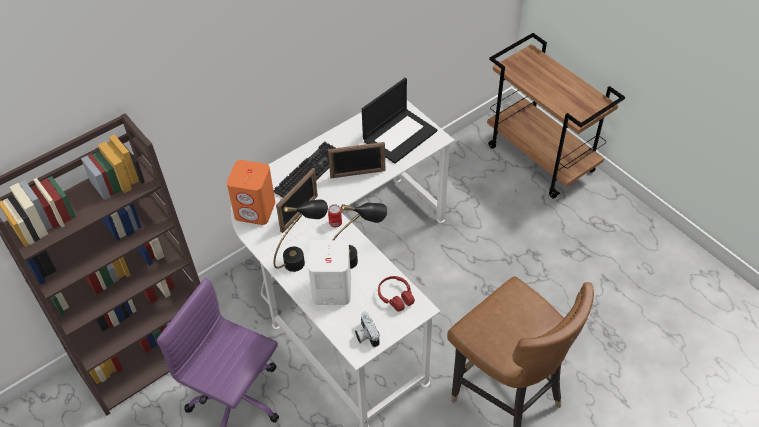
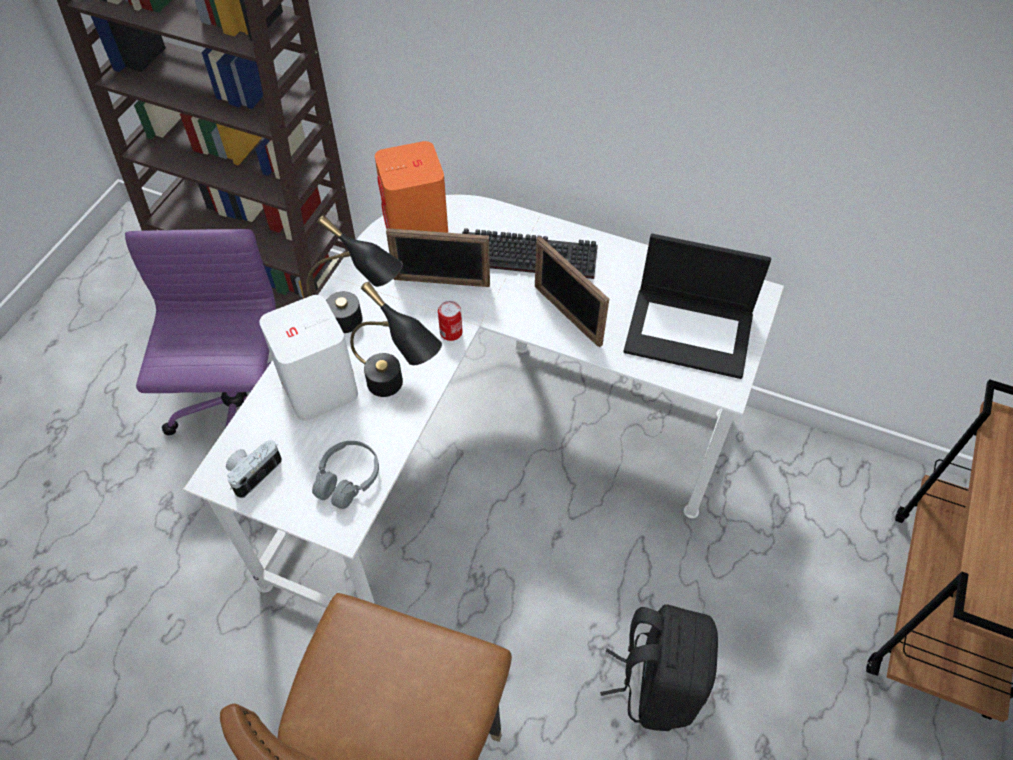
camera: 60 degrees right, 5 degrees up
red headphones [378,276,415,312] -> grey headphones [312,441,379,509]
none -> black backpack [600,604,718,731]

